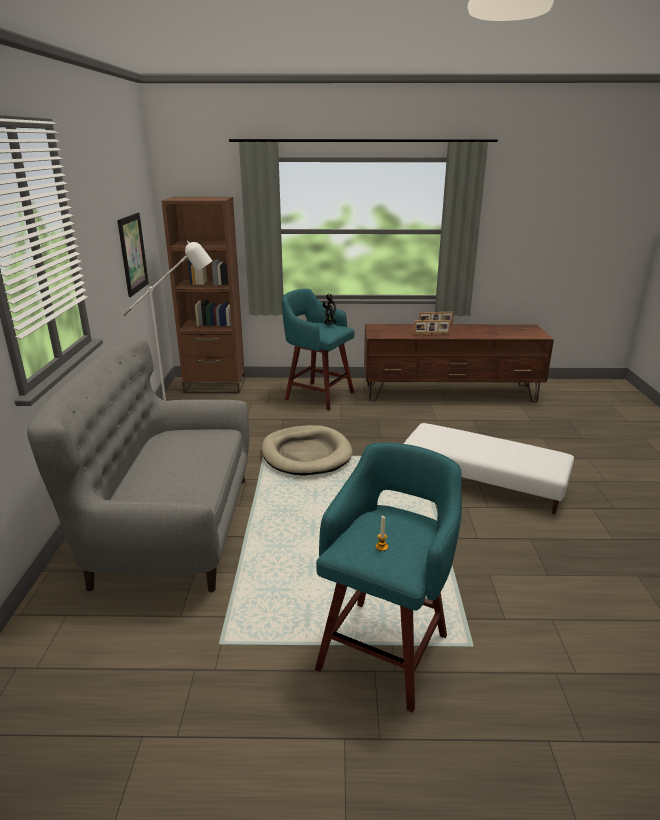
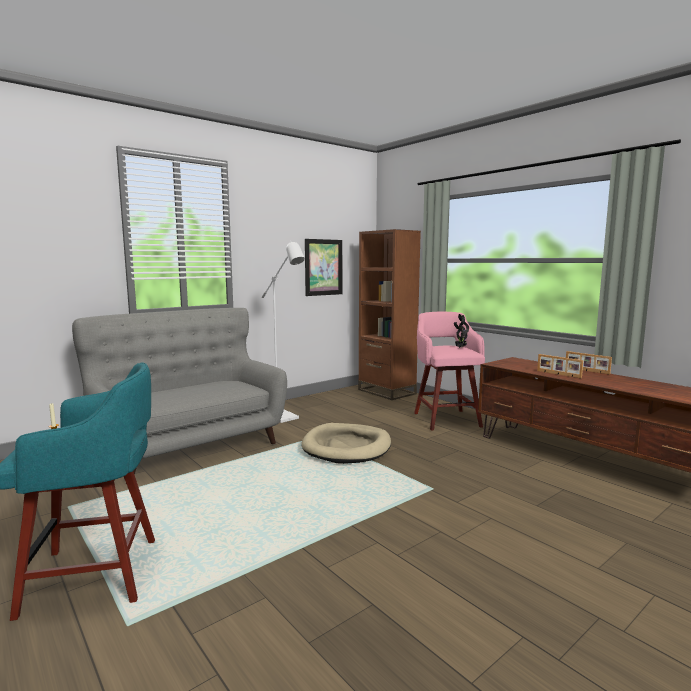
camera: 50 degrees right, 15 degrees down
turquoise stool [282,289,355,411] -> pink stool [414,312,485,430]
white ottoman [404,423,574,514] -> none

